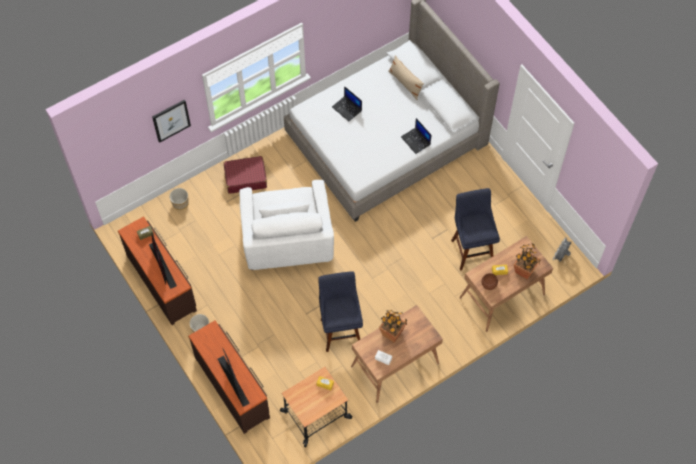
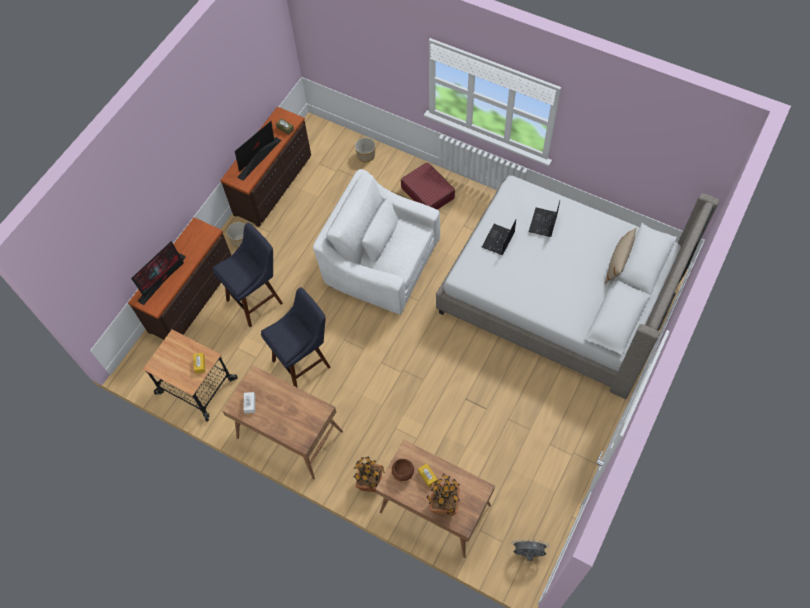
camera: 65 degrees right, 0 degrees up
picture [152,99,191,143] -> none
white armchair [239,180,334,270] -> white armchair turned 60 degrees clockwise [313,169,440,315]
potted plant [379,310,407,342] -> potted plant moved to [353,456,385,492]
laptop [401,118,431,154] -> laptop moved to [482,220,516,255]
blue stool [451,188,500,270] -> blue stool moved to [213,223,283,327]

